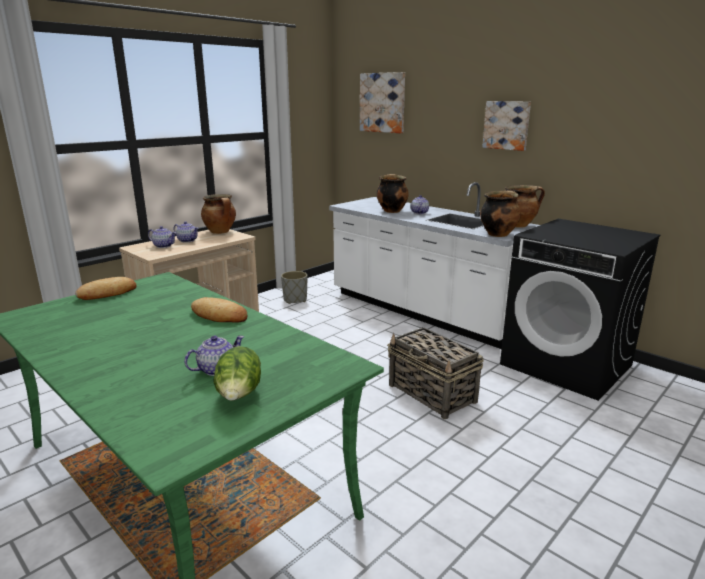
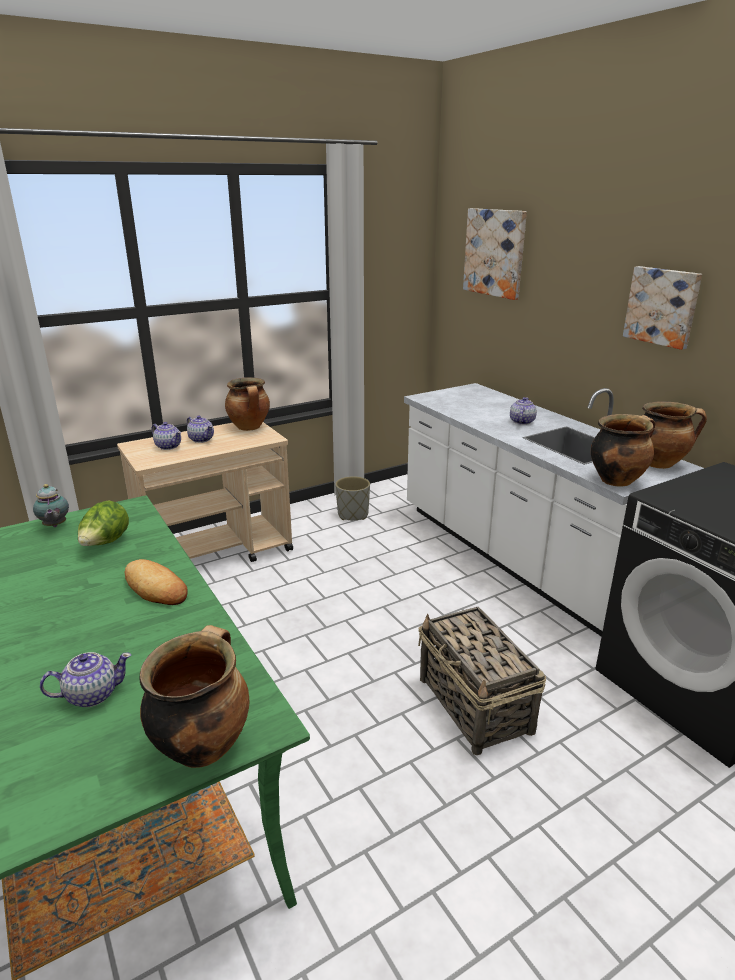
camera: 15 degrees right, 5 degrees up
bread [75,277,137,300] -> teapot [33,484,69,527]
lettuce [213,346,261,401] -> lettuce moved to [78,501,129,546]
cooking pot [377,174,409,213] -> cooking pot moved to [139,625,250,768]

